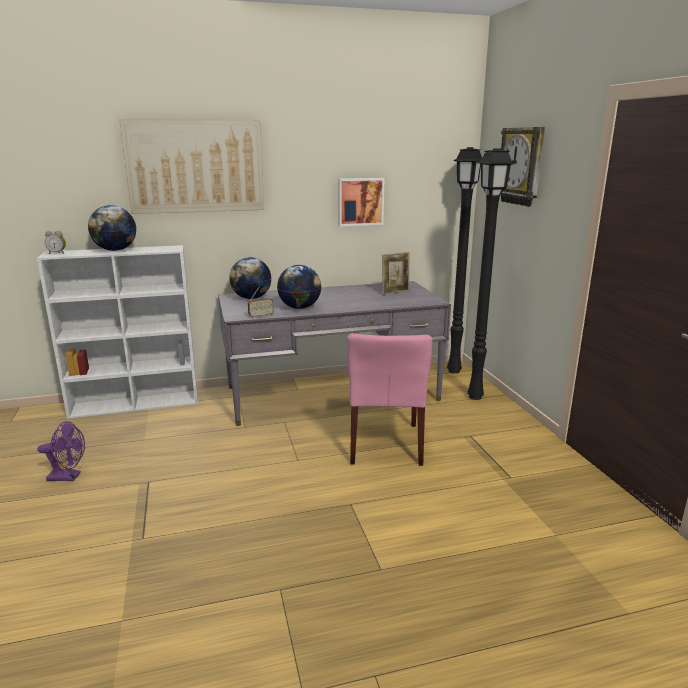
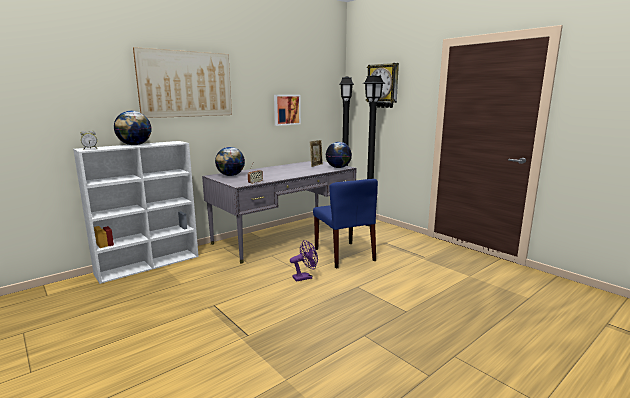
camera: 25 degrees left, 5 degrees down
purple fan [38,421,85,481] -> purple fan moved to [290,240,318,282]
globe [277,265,322,309] -> globe moved to [326,142,352,168]
pink chair [347,334,432,466] -> blue chair [313,179,378,269]

